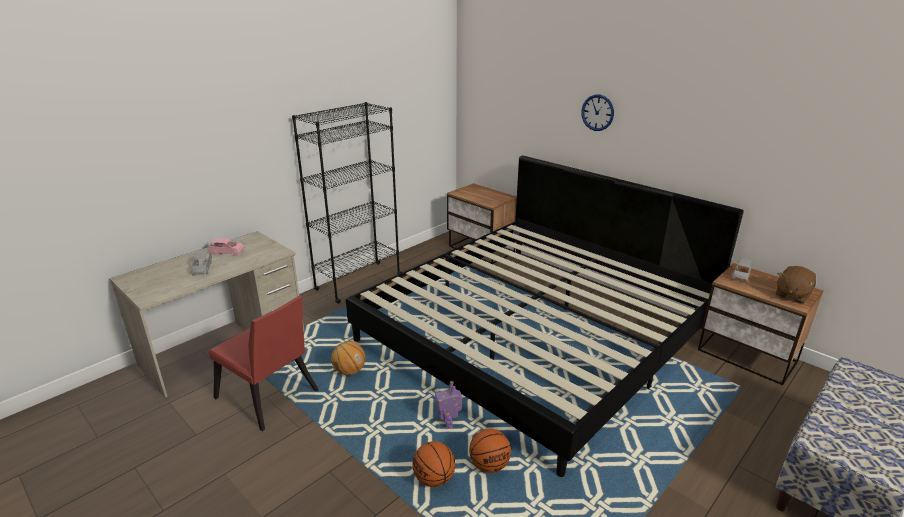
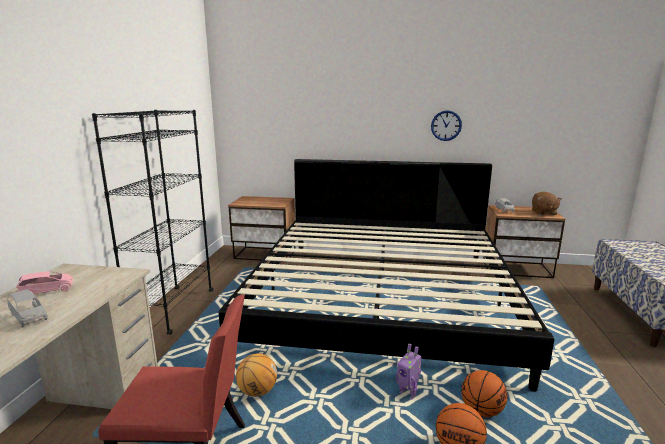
camera: 35 degrees left, 10 degrees down
wall clock [581,94,614,131] -> wall clock moved to [431,110,462,141]

